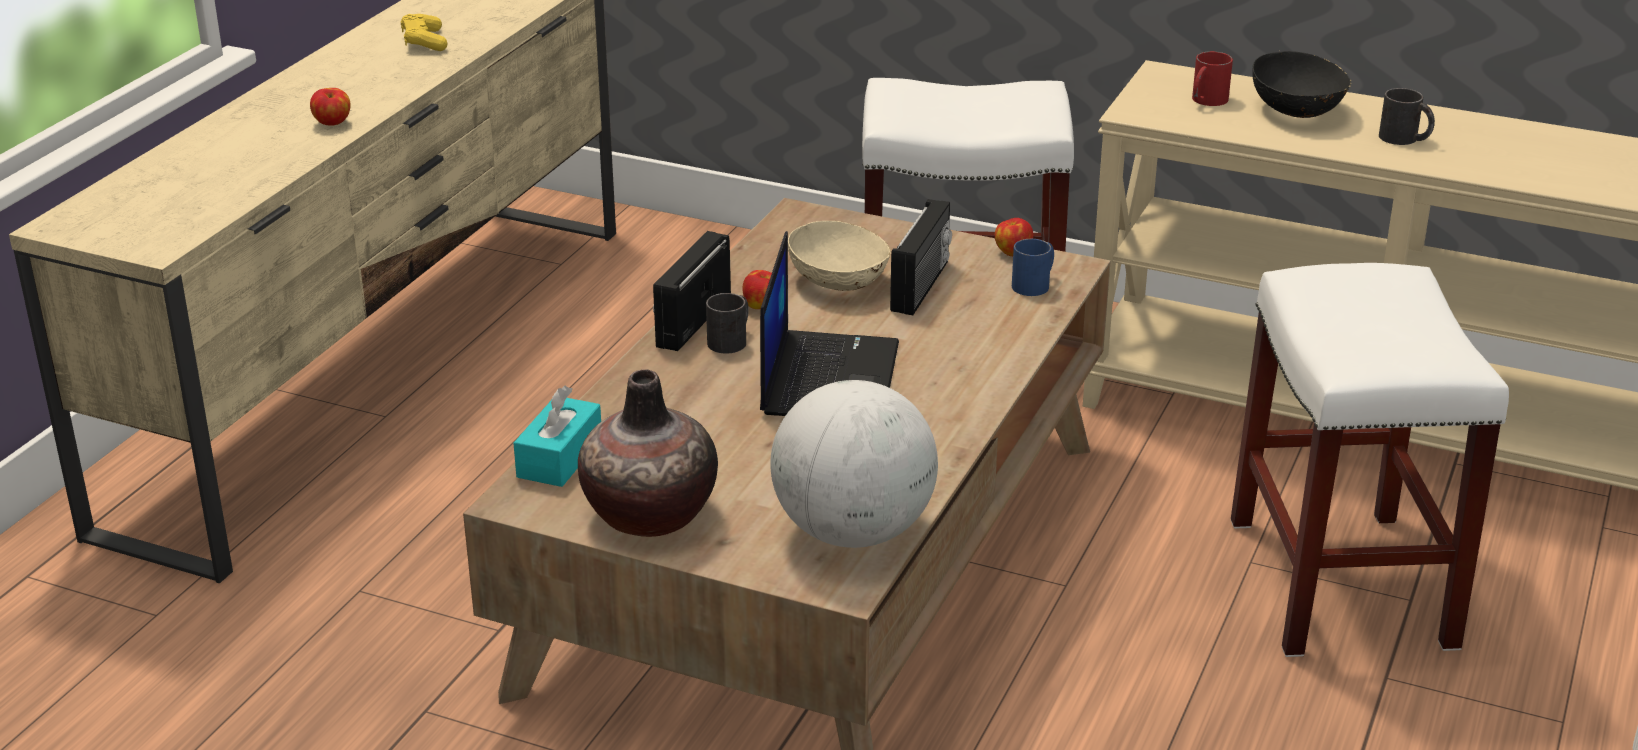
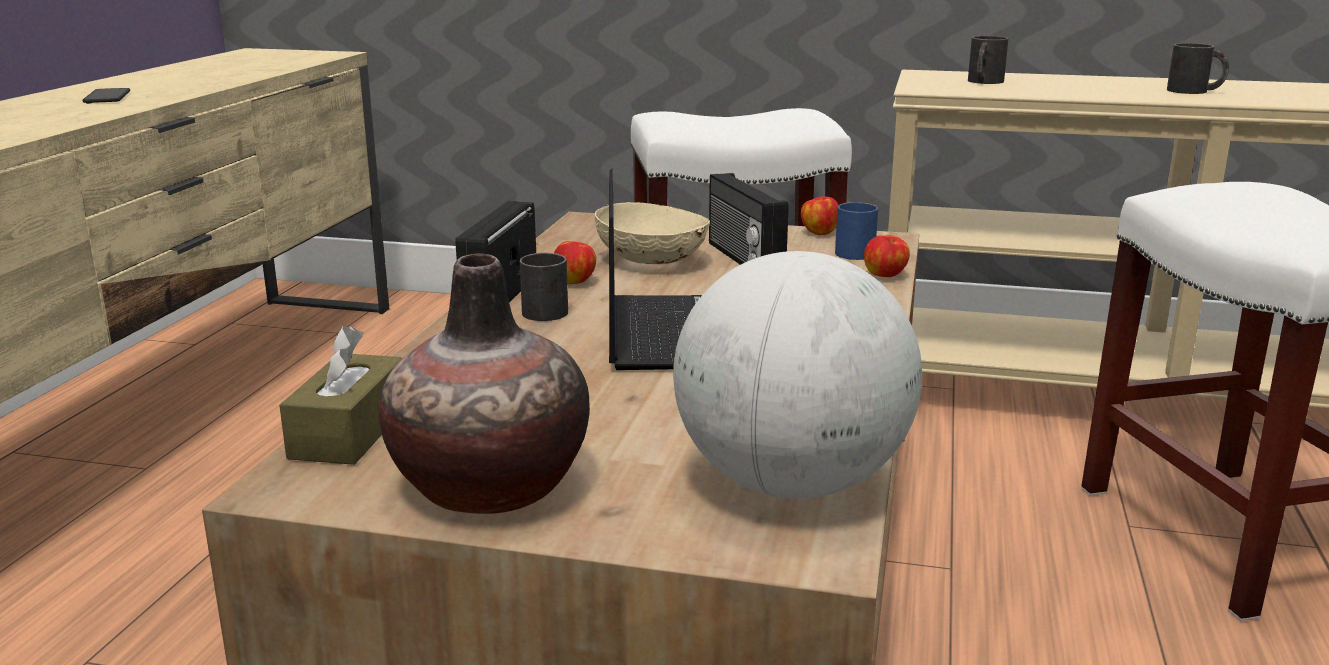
camera: 10 degrees left, 10 degrees down
apple [310,88,350,126] -> apple moved to [864,235,910,277]
yellow game controller [401,14,447,51] -> none
turquoise tissue box [513,386,601,487] -> brown tissue box [279,326,402,465]
radio [890,199,952,315] -> radio turned 150 degrees clockwise [709,173,789,265]
red mug [1192,51,1233,106] -> black mug [968,36,1008,84]
black bowl [1252,51,1351,118] -> none
none -> phone [83,88,130,104]

